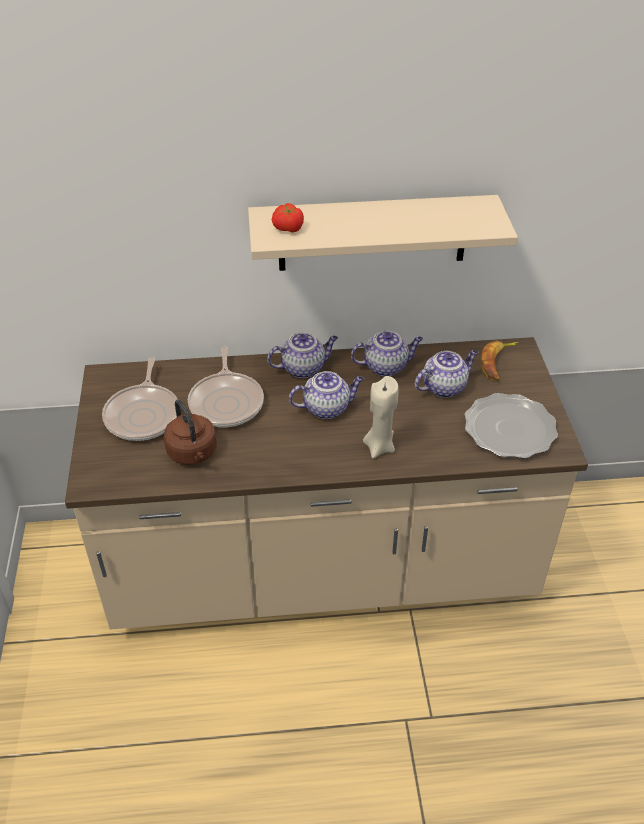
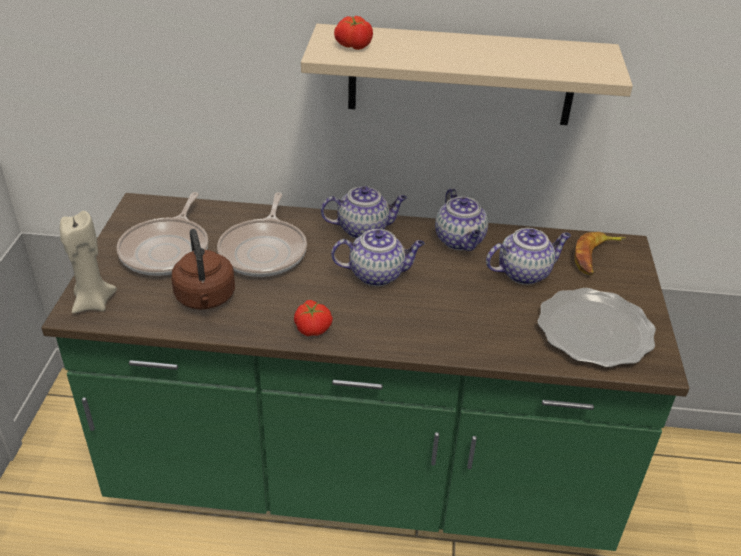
camera: 10 degrees right, 5 degrees down
beige counter [65,337,588,630] -> green counter [41,193,689,551]
teapot [351,331,423,376] -> teapot turned 75 degrees clockwise [435,188,488,251]
beige candle [363,376,399,458] -> beige candle moved to [60,211,117,313]
none -> tomato [294,300,333,336]

